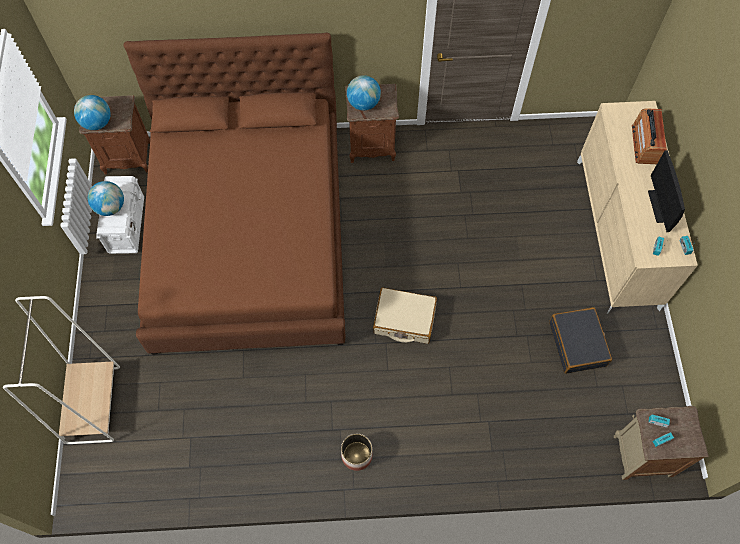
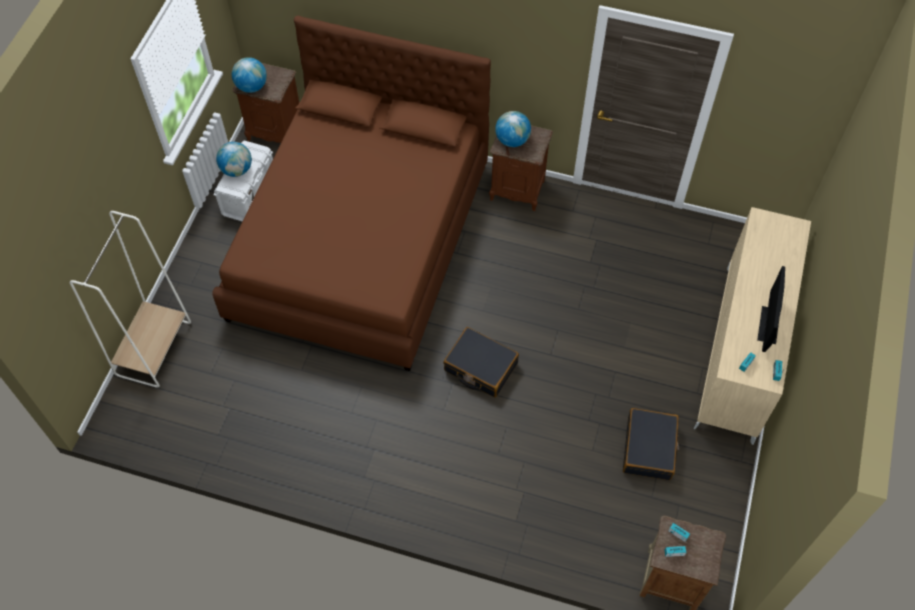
camera: 20 degrees right, 5 degrees down
planter [341,434,373,471] -> none
beige suitcase [373,287,437,344] -> black suitcase [443,327,519,398]
radio [632,108,667,164] -> none

